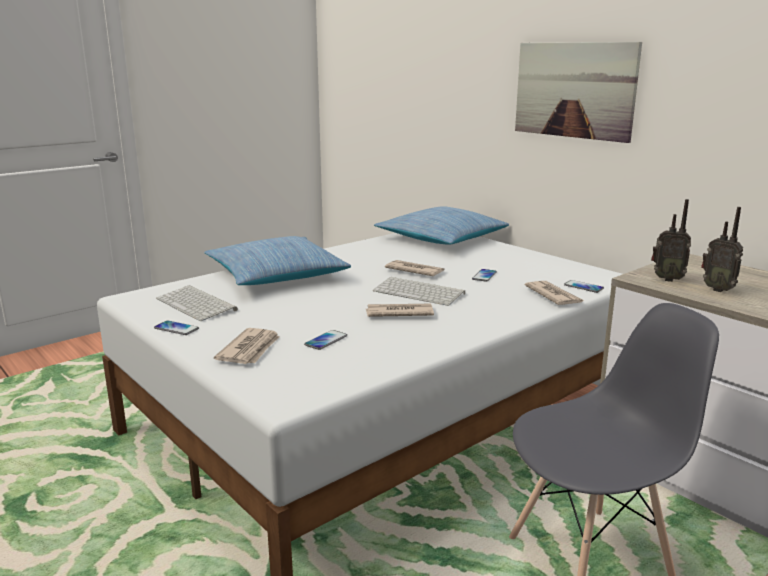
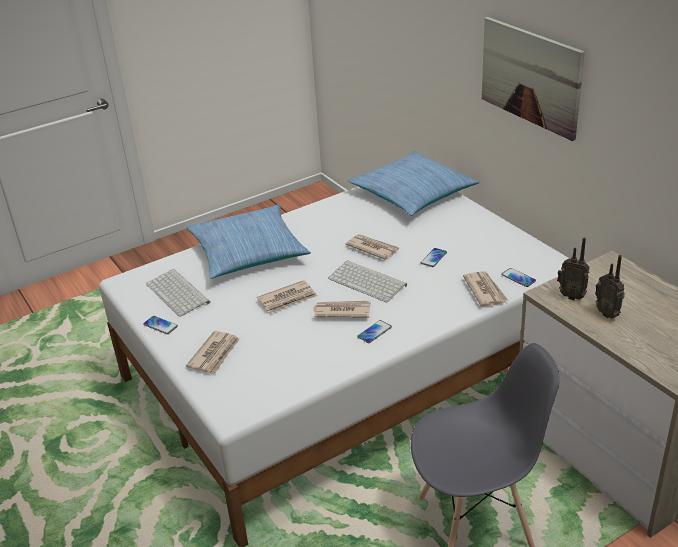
camera: 10 degrees right, 15 degrees up
phone [304,330,347,350] -> phone moved to [357,320,392,343]
none -> newspaper [257,280,317,313]

